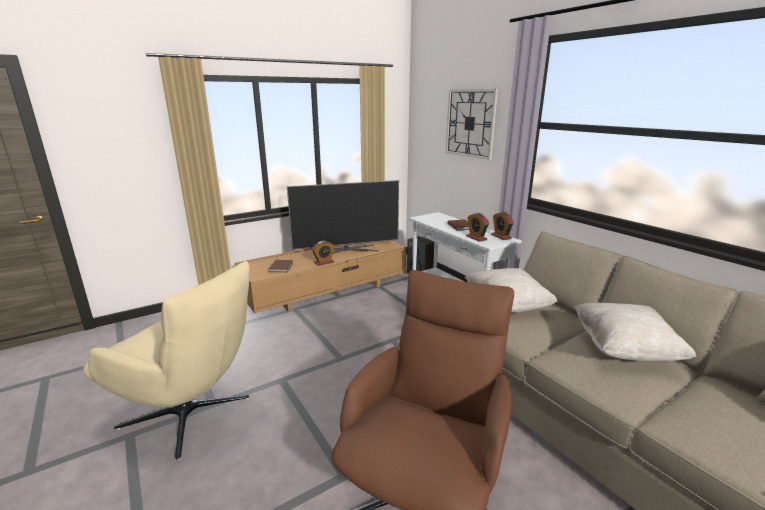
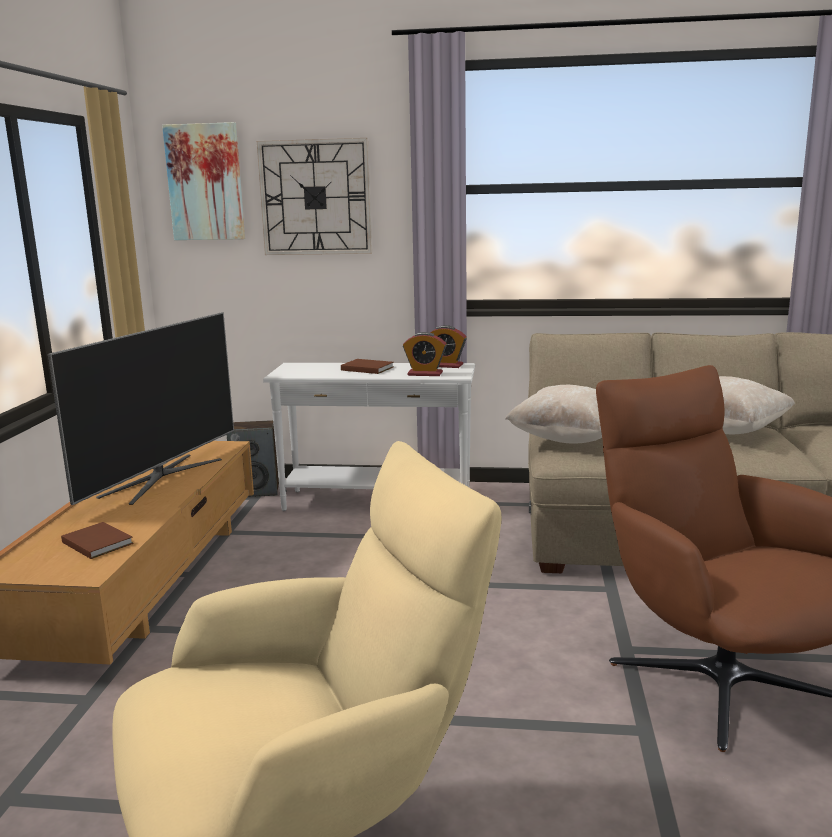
camera: 50 degrees left, 5 degrees down
alarm clock [312,241,335,266] -> none
none -> picture [162,122,245,240]

